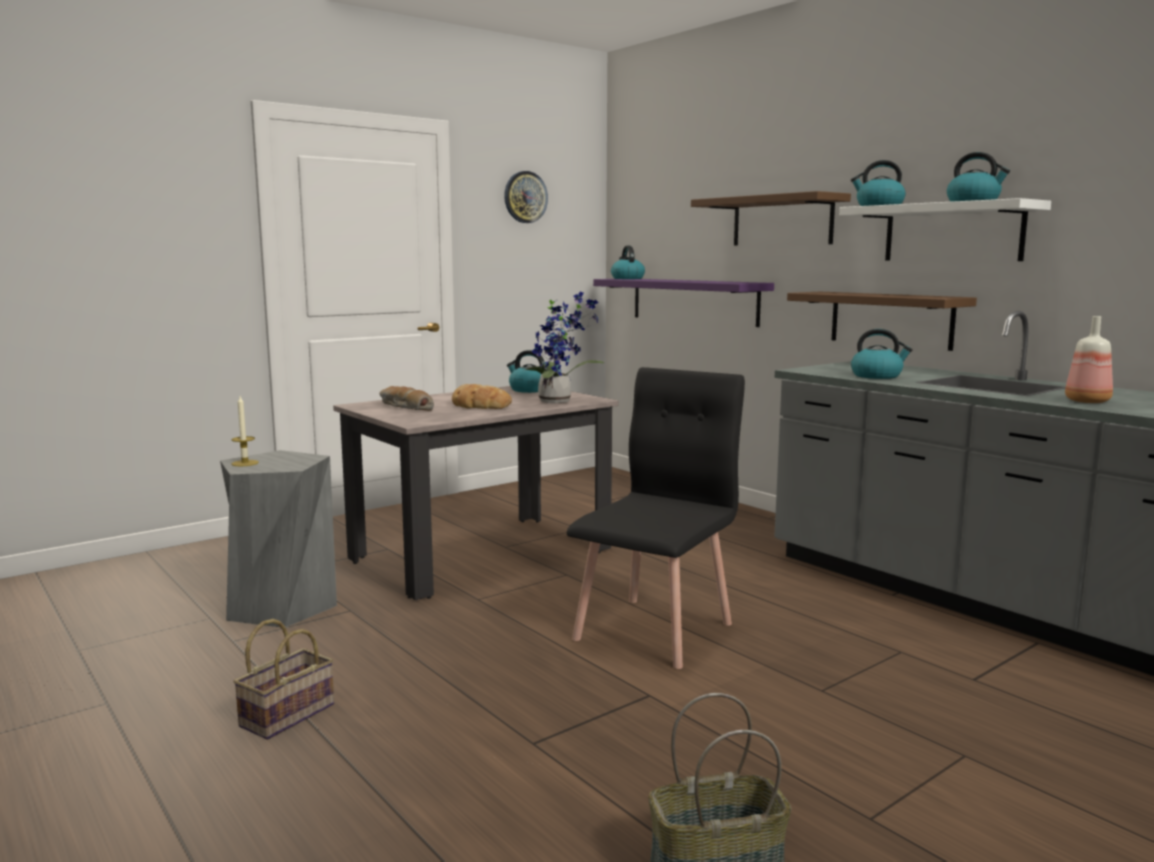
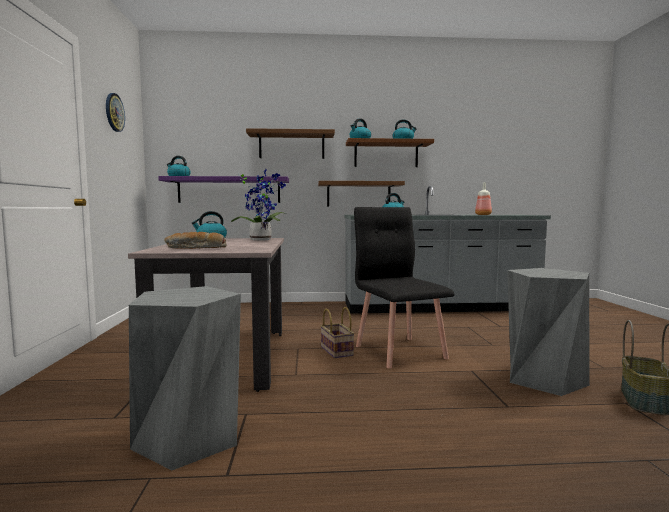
camera: 55 degrees left, 5 degrees down
candle [231,396,259,466] -> none
basket [233,619,334,740] -> basket moved to [320,307,355,358]
bread [452,384,512,409] -> none
white shelf [839,198,1051,261] -> brown shelf [346,138,434,167]
none -> grey stool [507,268,590,396]

